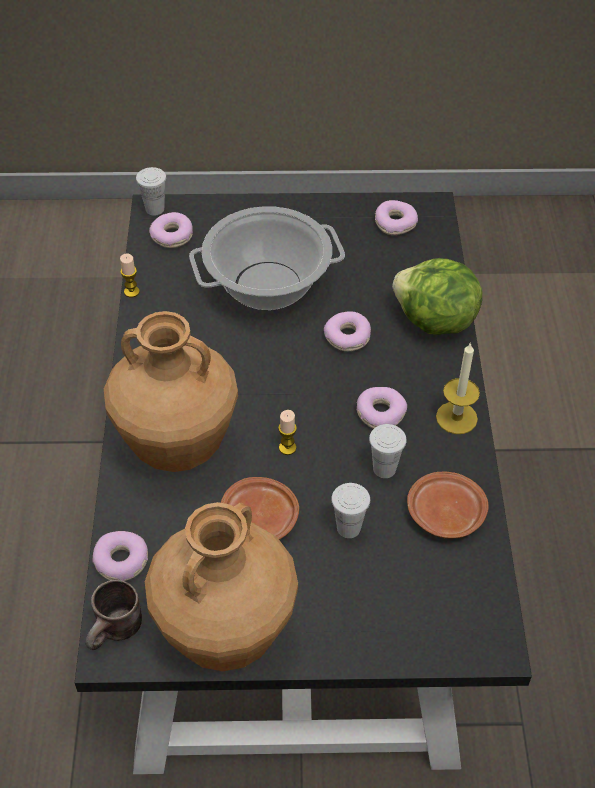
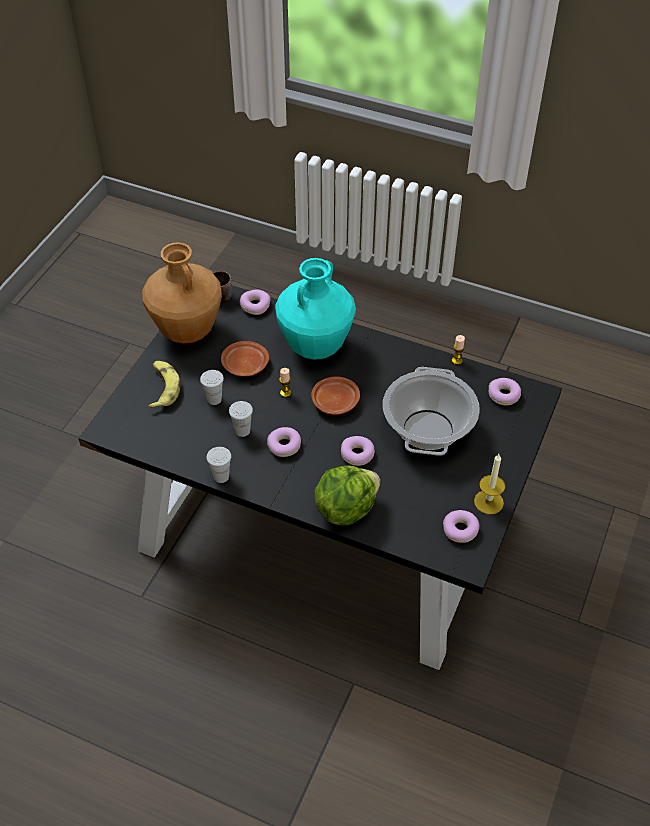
camera: 115 degrees right, 0 degrees up
brown vase [104,311,238,472] -> turquoise vase [275,258,356,360]
white cup [136,167,166,216] -> white cup moved to [207,447,231,483]
brown plate [407,472,489,539] -> brown plate moved to [311,376,360,415]
candle [436,342,480,434] -> candle moved to [474,454,505,514]
none -> banana [148,361,180,409]

